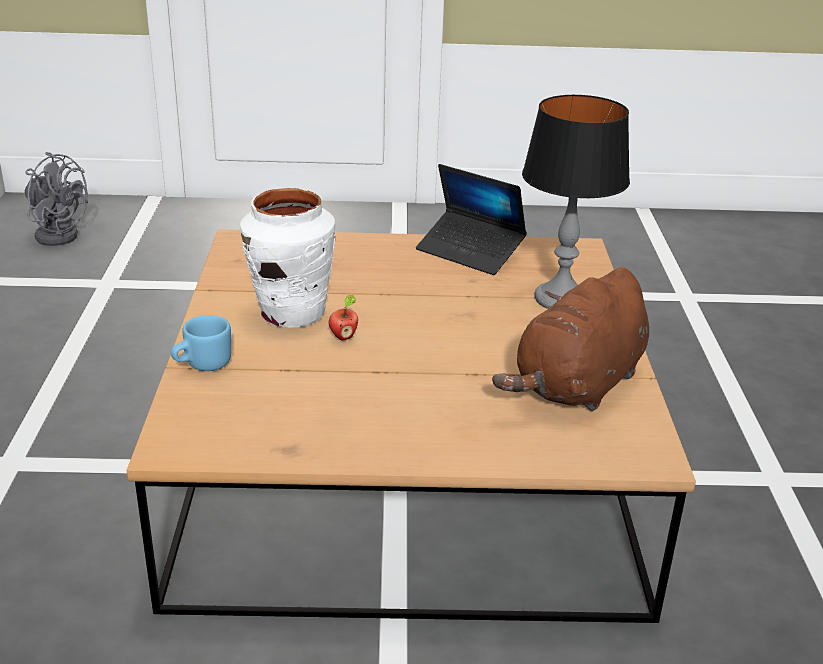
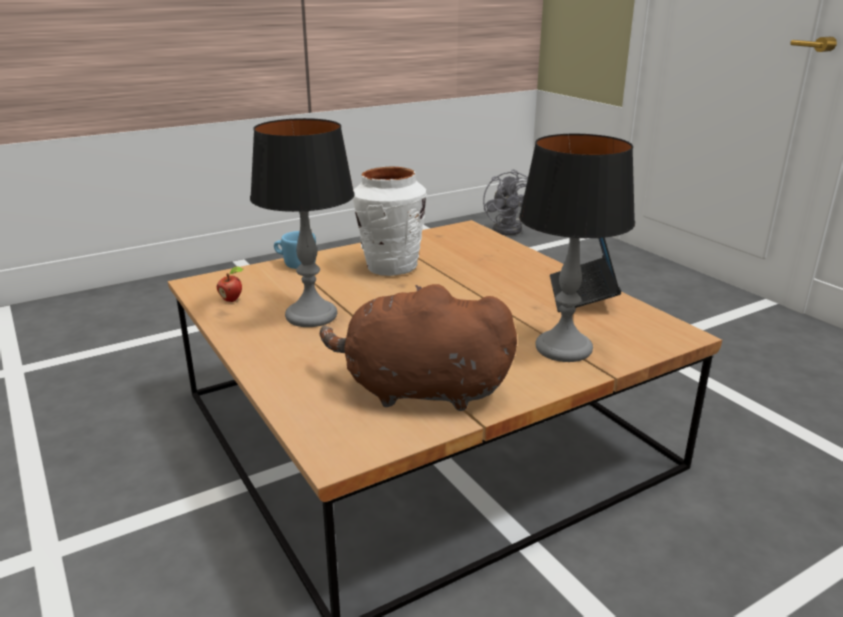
camera: 60 degrees right, 5 degrees down
apple [329,295,358,341] -> apple moved to [217,266,243,302]
none -> table lamp [250,118,355,327]

